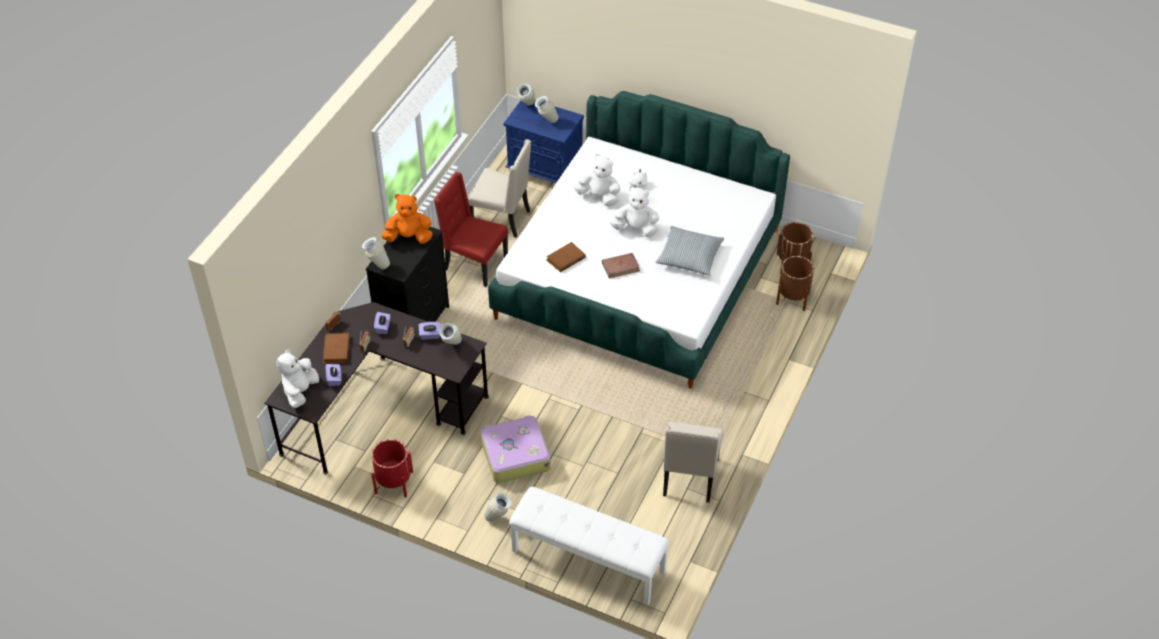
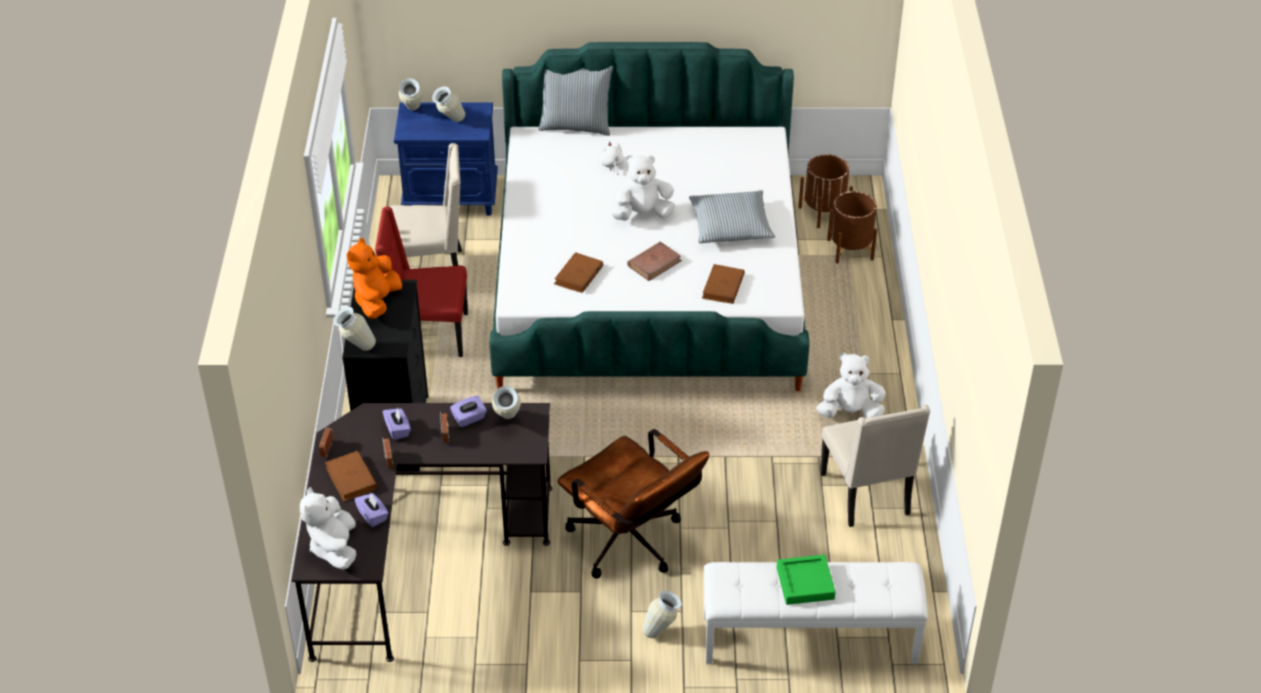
camera: 25 degrees left, 5 degrees down
red planter [371,439,413,498] -> none
orange plush toy [381,194,433,244] -> orange plush toy turned 45 degrees counterclockwise [347,238,402,319]
suitcase [480,415,551,483] -> brown office chair [558,429,709,579]
white plush toy [573,154,621,206] -> white plush toy moved to [817,353,886,418]
none -> pillow [538,66,613,136]
none -> brown book [702,264,745,304]
none -> green tray [777,555,836,605]

